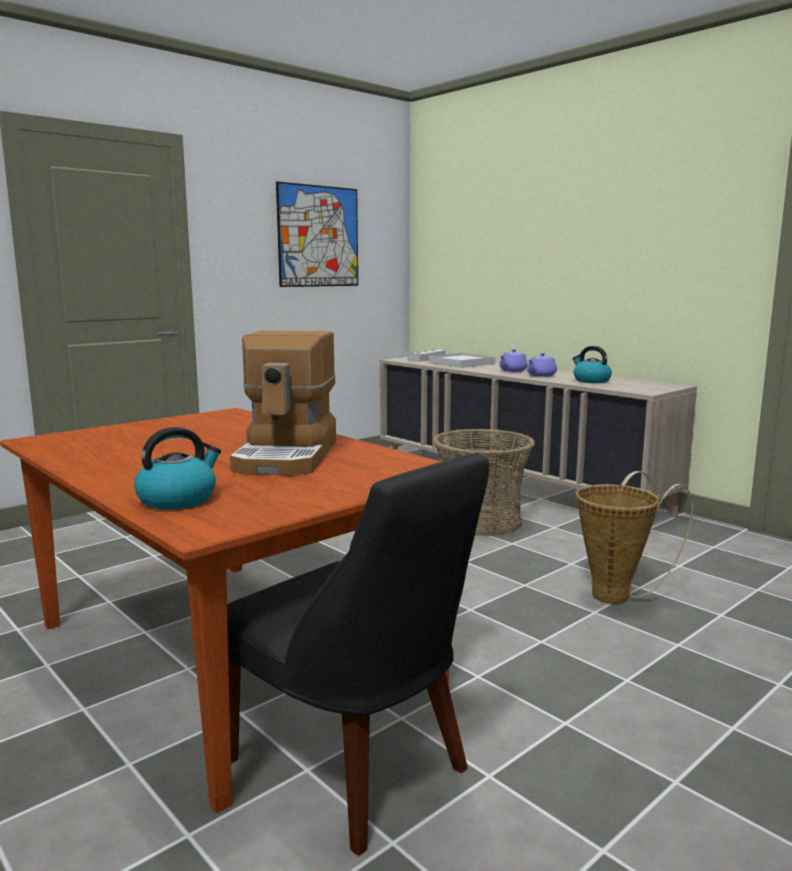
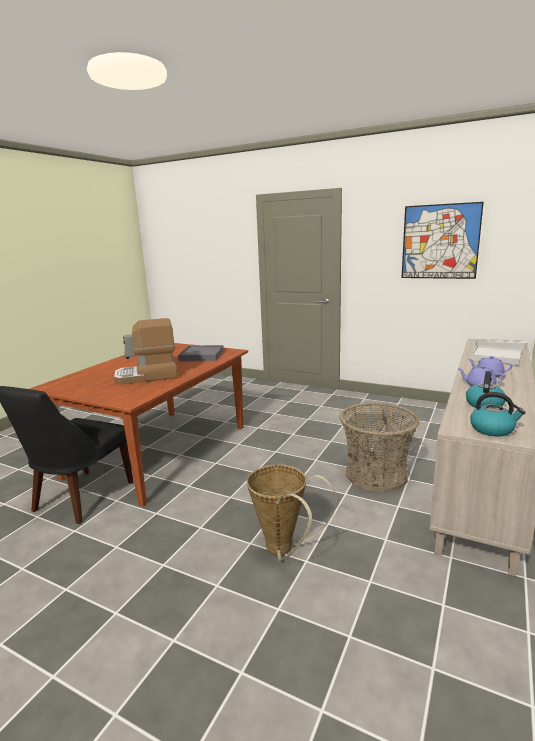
camera: 70 degrees right, 5 degrees up
kettle [135,427,221,510] -> kettle moved to [470,392,526,436]
none -> grey tray [178,345,224,361]

